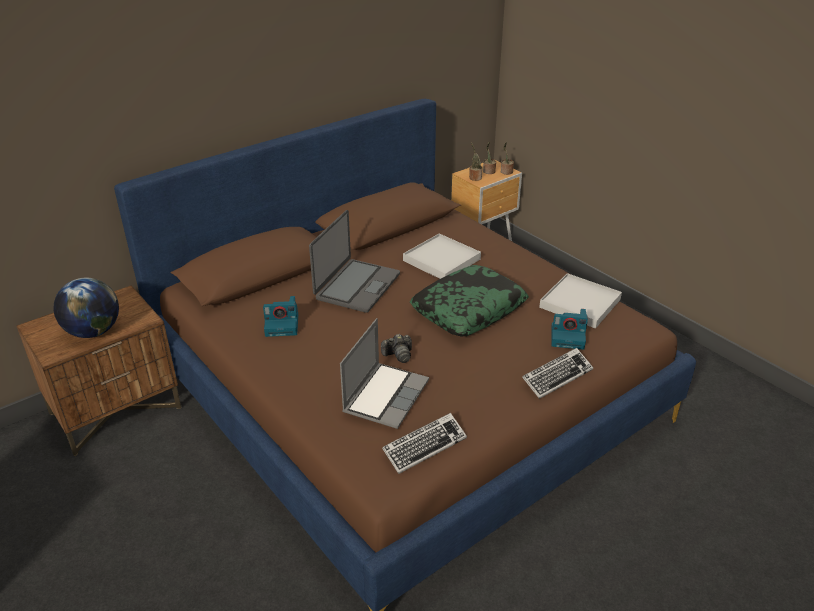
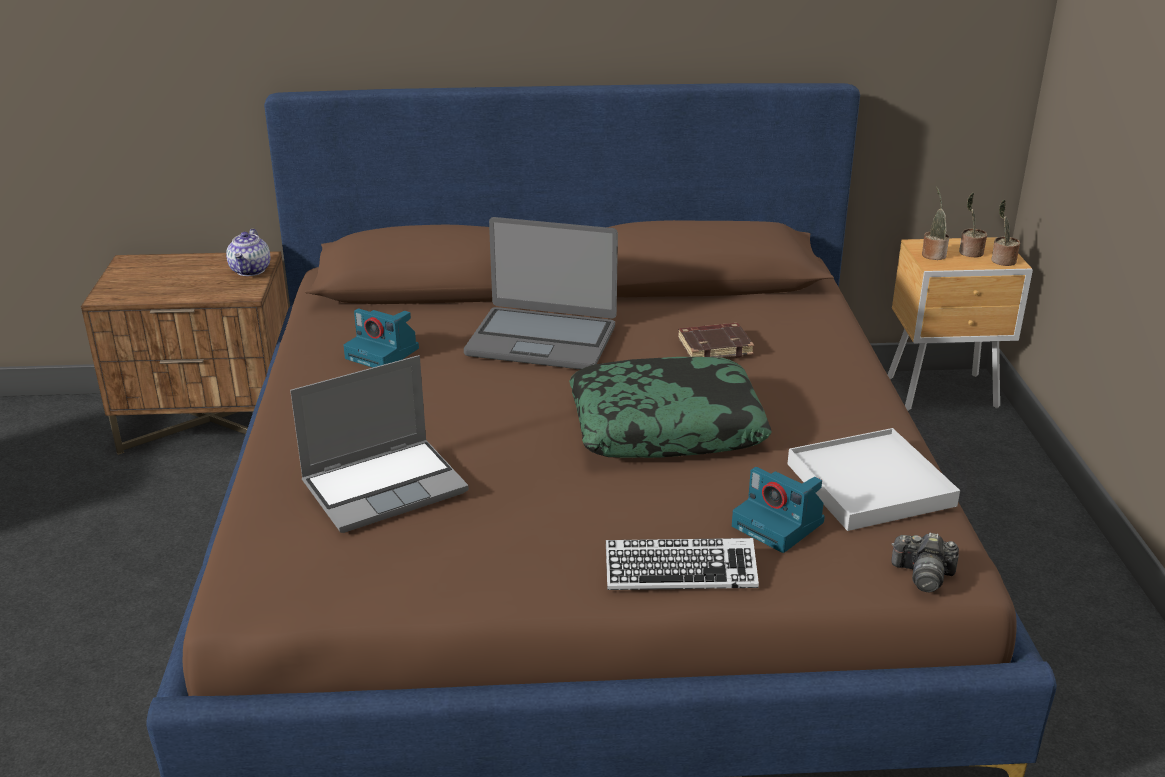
camera: 35 degrees right, 5 degrees down
globe [54,278,119,338] -> none
laptop [309,210,400,313] -> laptop turned 45 degrees clockwise [464,217,618,370]
camera [381,334,412,363] -> camera moved to [891,532,959,593]
keyboard [382,413,467,474] -> none
white tray [403,233,481,279] -> brown book [678,323,754,358]
none -> teapot [226,229,270,276]

